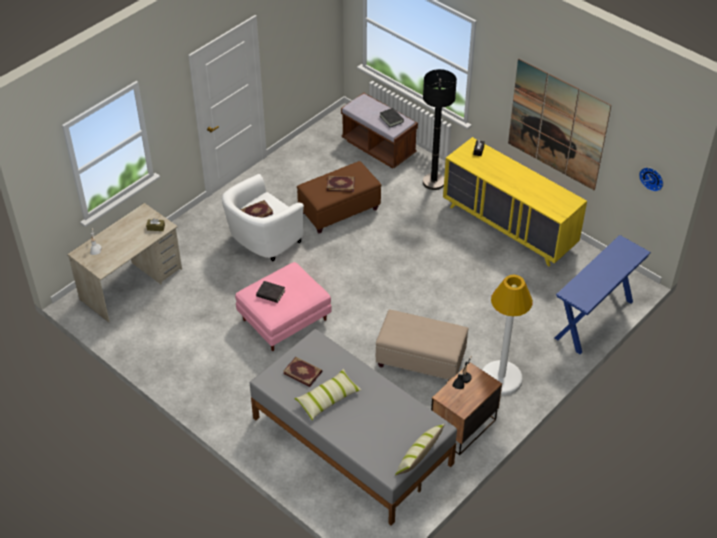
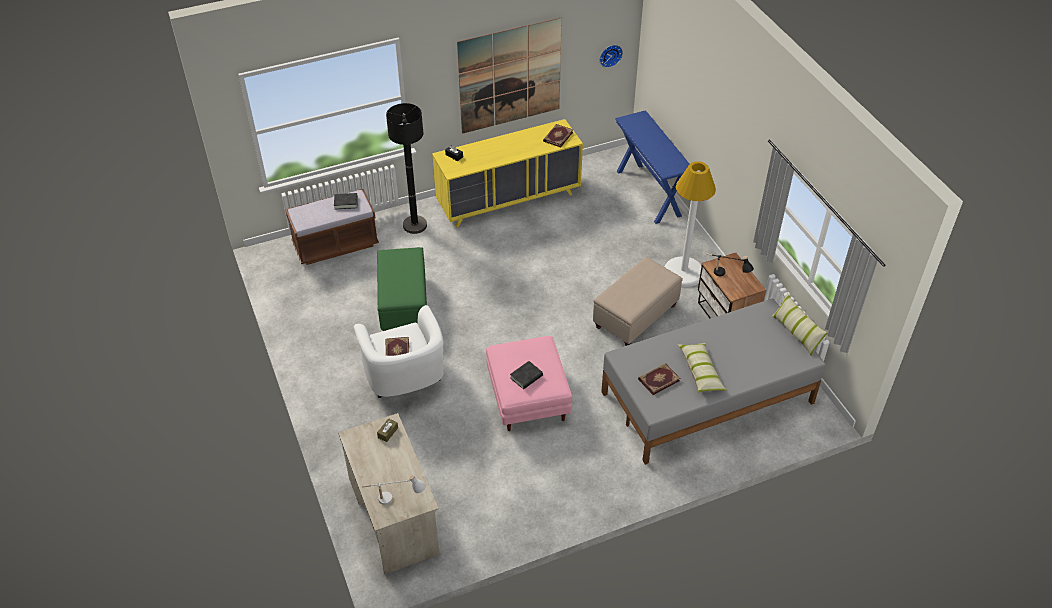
camera: 65 degrees left, 0 degrees up
brown ottoman [297,161,381,234] -> green ottoman [377,247,427,331]
book [327,176,355,192] -> book moved to [543,124,573,148]

